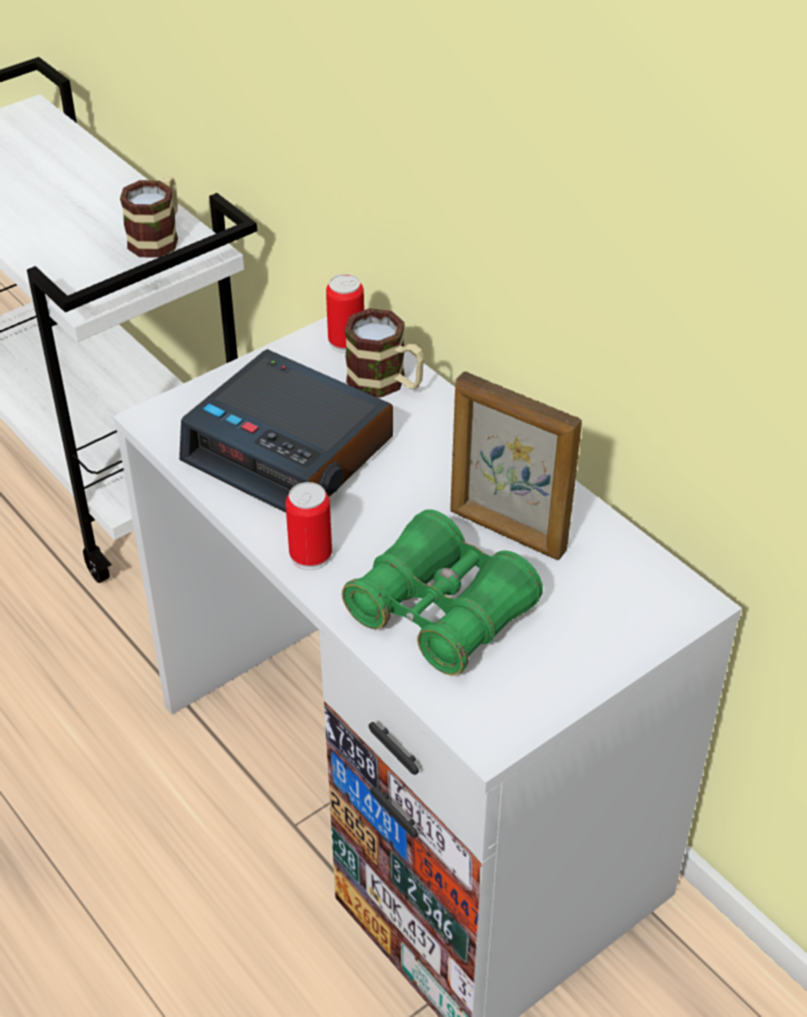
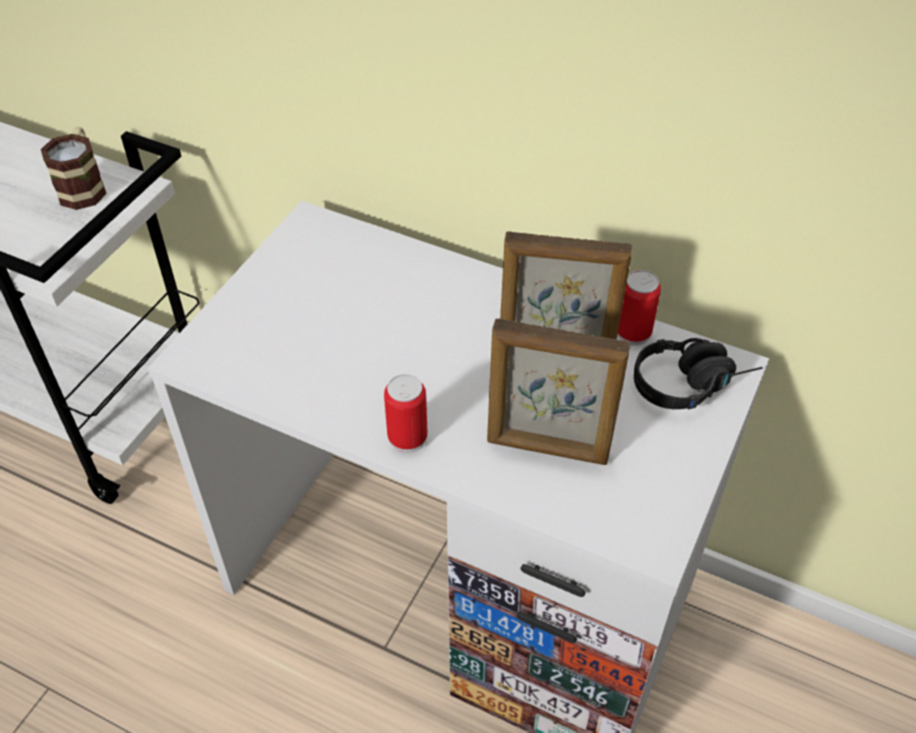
camera: 25 degrees left, 5 degrees up
alarm clock [179,349,393,513] -> none
can [326,274,364,353] -> can moved to [617,270,661,345]
green binoculars [342,509,543,675] -> picture frame [487,318,631,465]
mug [344,308,424,398] -> none
none -> black headphones [634,338,762,410]

